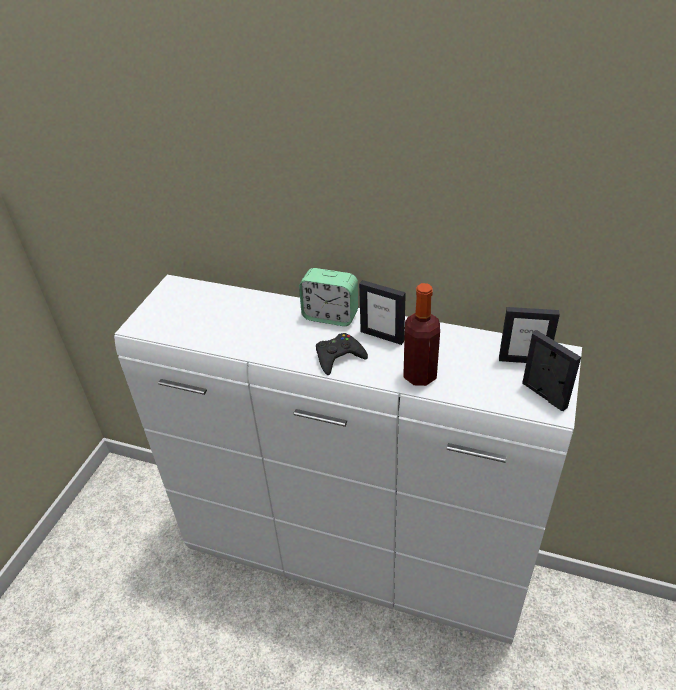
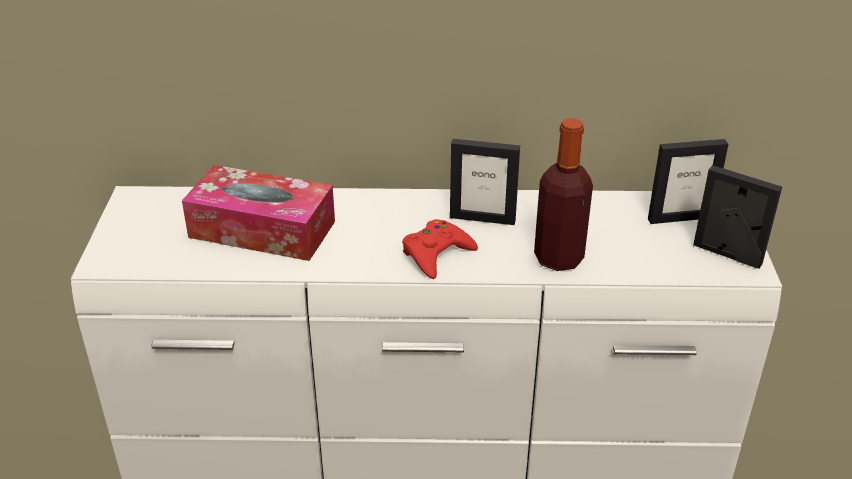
camera: 20 degrees left, 5 degrees down
alarm clock [299,268,358,326] -> none
black game controller [316,333,368,375] -> red game controller [402,219,478,279]
none -> tissue box [182,165,335,261]

